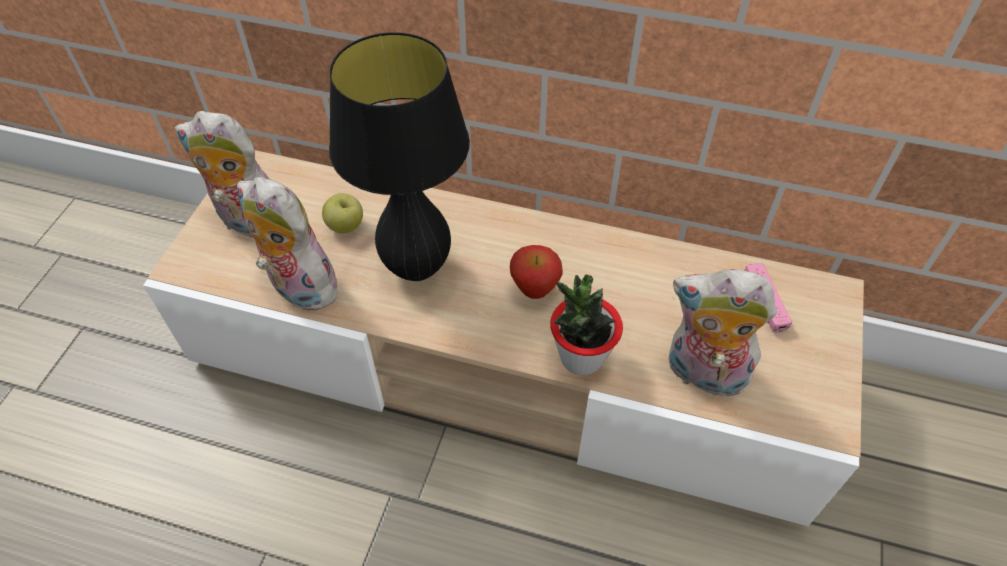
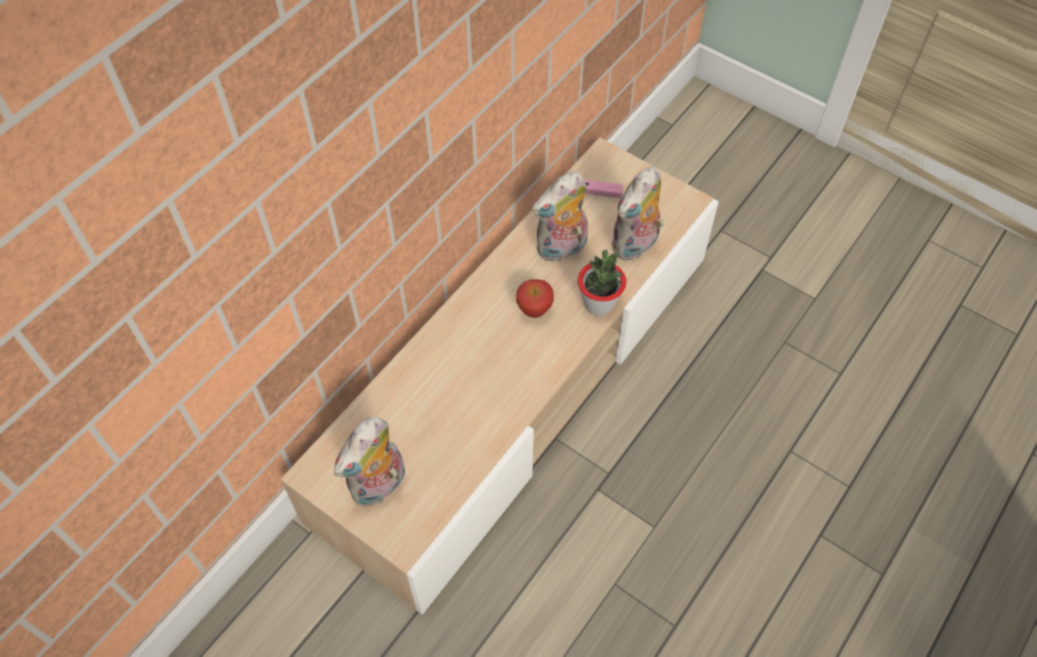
camera: 70 degrees left, 5 degrees up
plush toy [237,177,340,311] -> plush toy moved to [532,172,588,262]
apple [322,193,363,234] -> none
black table lamp [329,32,470,281] -> none

